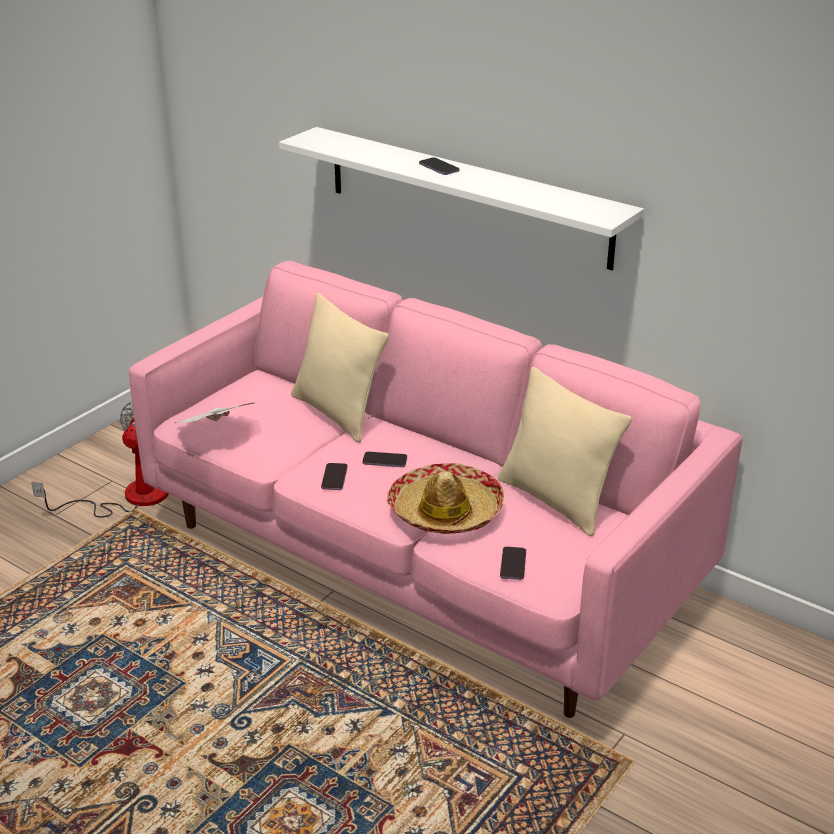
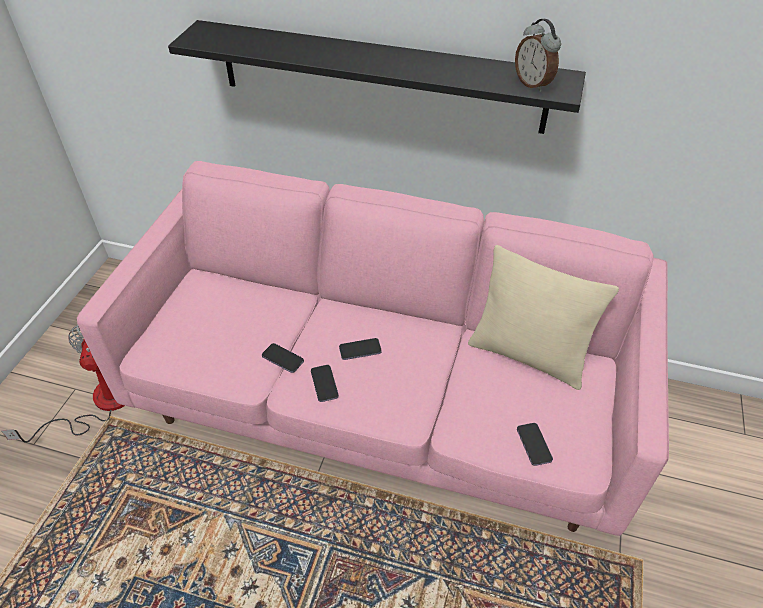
camera: 20 degrees left, 15 degrees up
newspaper [175,402,255,423] -> none
white shelf [279,127,644,270] -> black shelf [168,20,586,134]
beige pillow [291,293,389,443] -> none
hat [387,463,504,534] -> none
phone [419,157,460,175] -> phone moved to [262,343,304,373]
none -> alarm clock [515,19,561,92]

